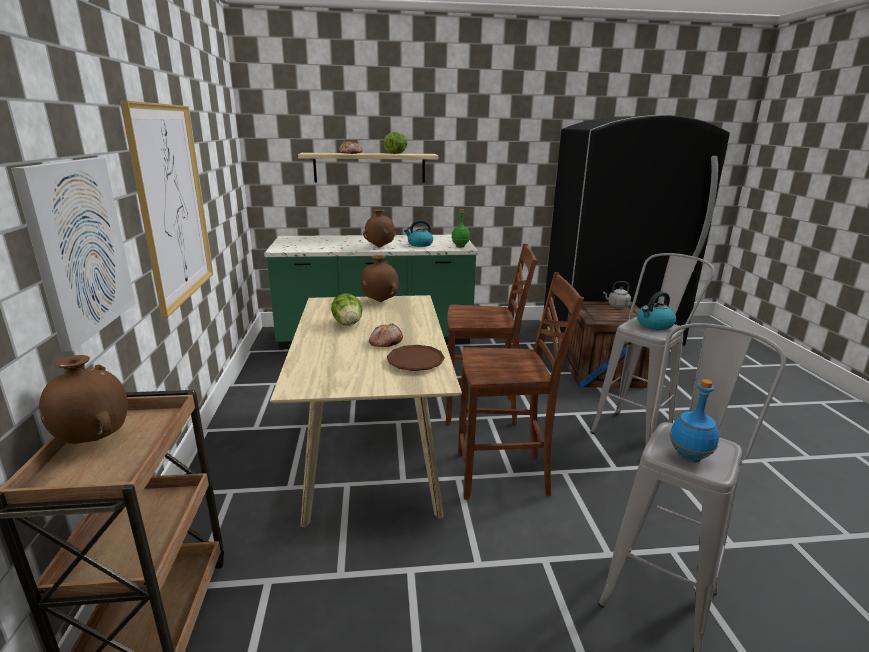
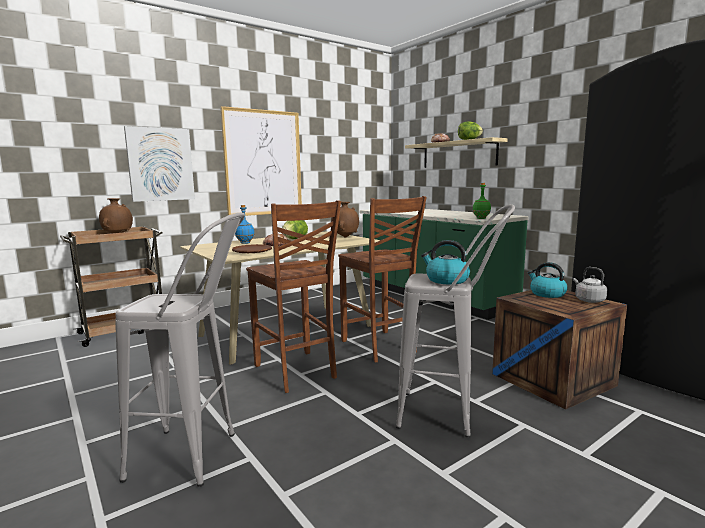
camera: 60 degrees right, 10 degrees down
brown vase [363,209,396,248] -> none
kettle [404,220,433,247] -> kettle moved to [528,262,567,298]
blue bottle [670,379,719,463] -> blue bottle moved to [235,205,254,244]

